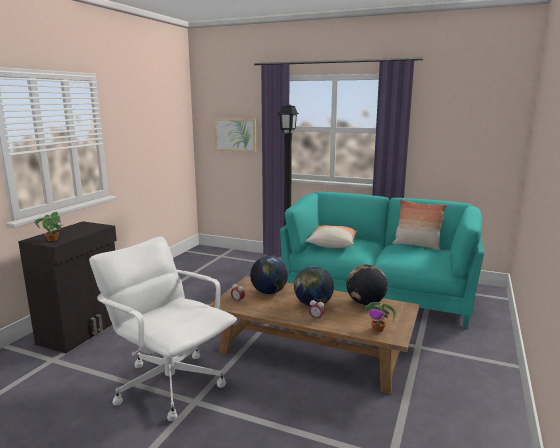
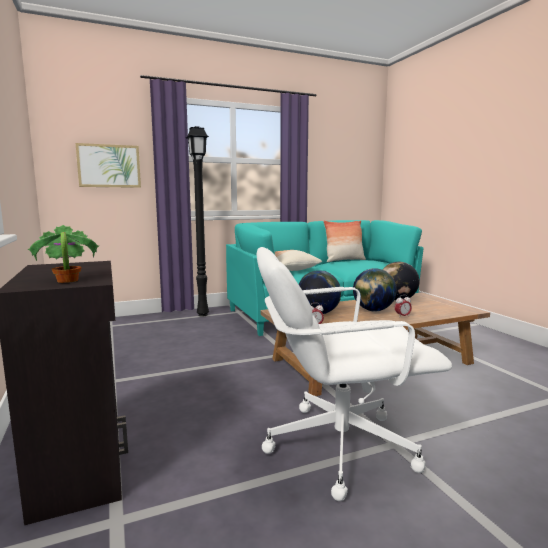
camera: 45 degrees left, 5 degrees down
potted plant [363,302,396,332] -> none

